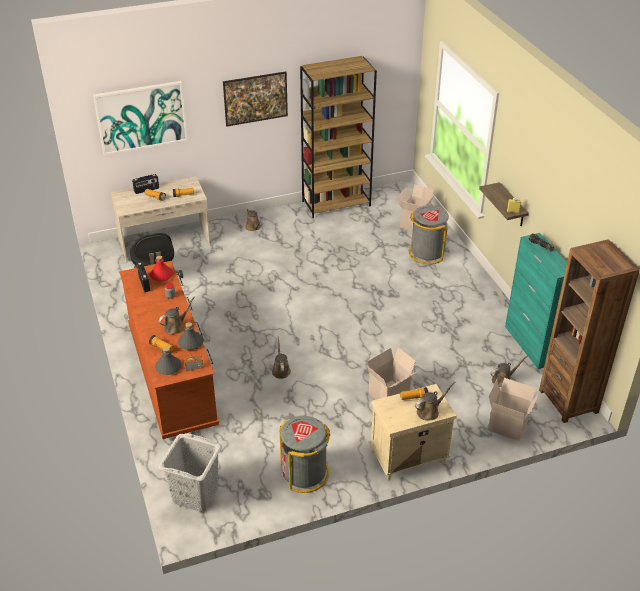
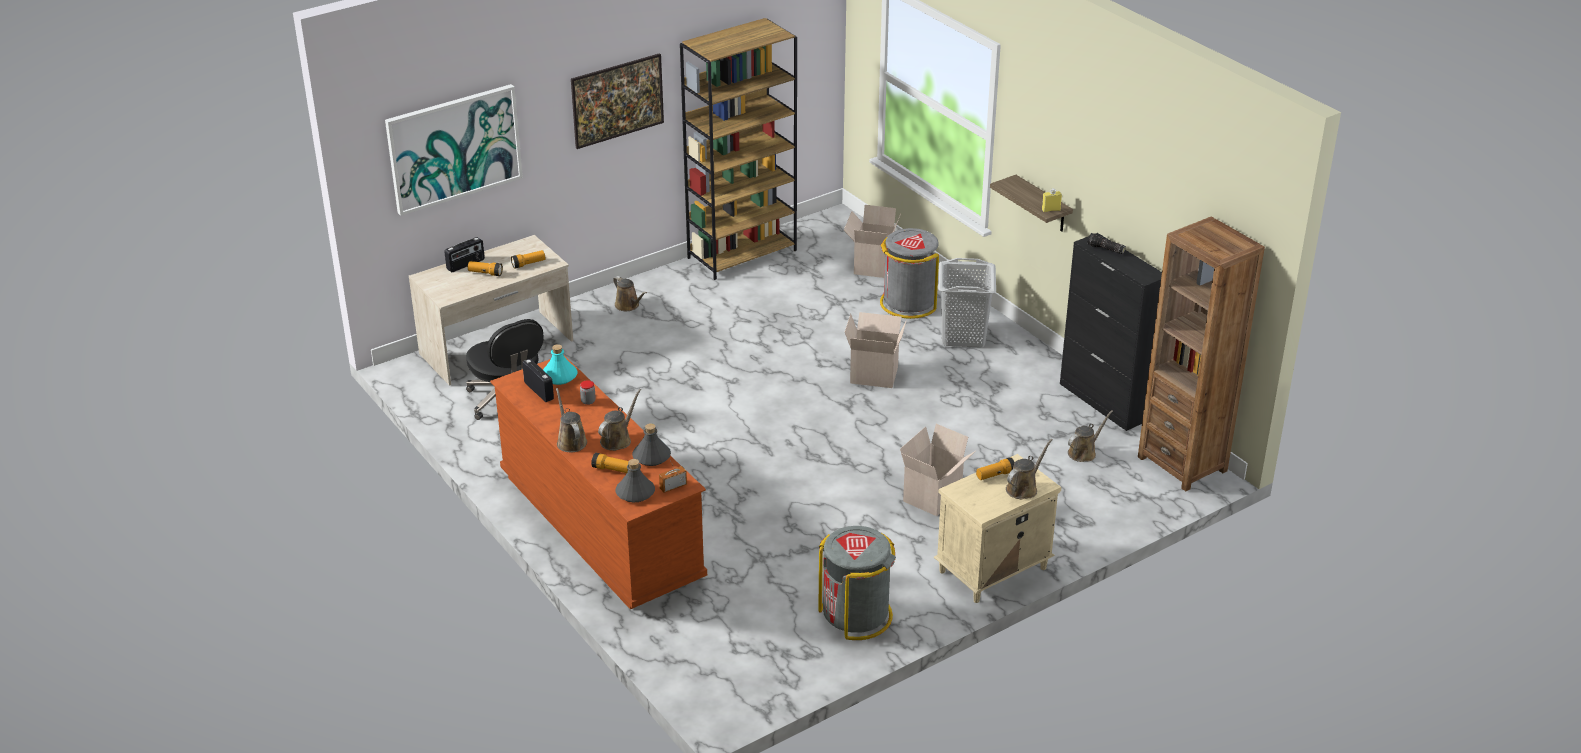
camera: 15 degrees left, 5 degrees down
red bottle [150,256,173,281] -> turquoise bottle [543,344,577,385]
grey laundry basket [158,434,222,512] -> grey laundry basket moved to [938,258,996,347]
brown watering can [272,337,291,379] -> brown watering can moved to [556,388,587,452]
cardboard box [488,378,539,441] -> cardboard box moved to [845,312,907,388]
turquoise cabinet [505,233,567,369] -> black cabinet [1060,233,1162,431]

